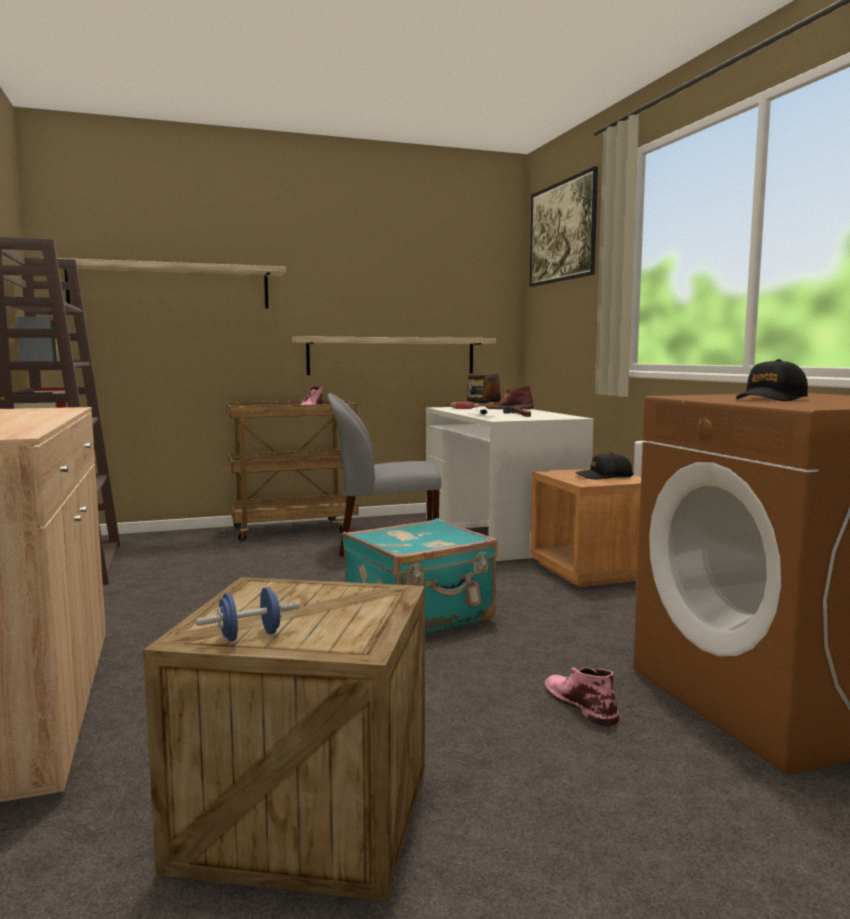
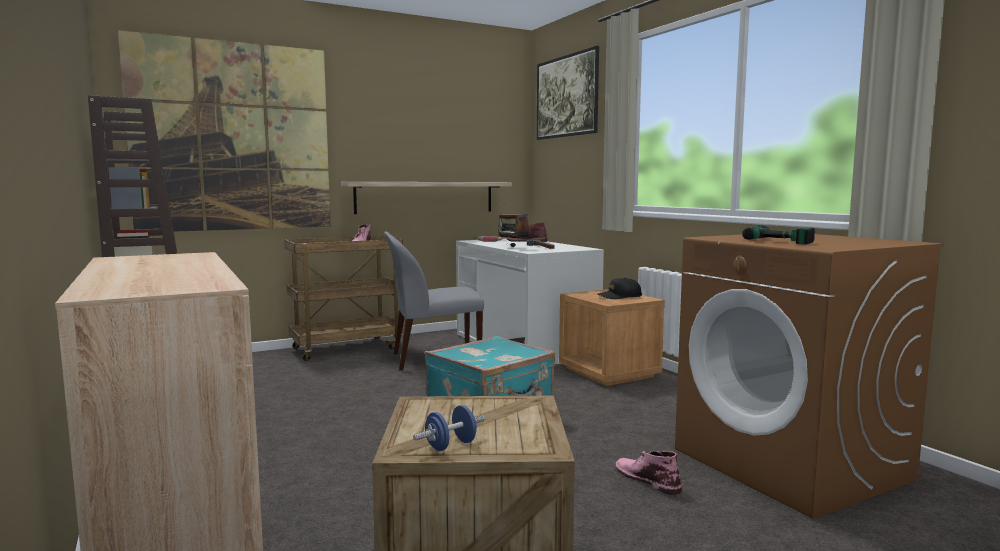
camera: 10 degrees left, 0 degrees up
shelf [41,257,286,309] -> picture [118,30,331,232]
black cap [736,359,808,401] -> power drill [742,225,815,244]

